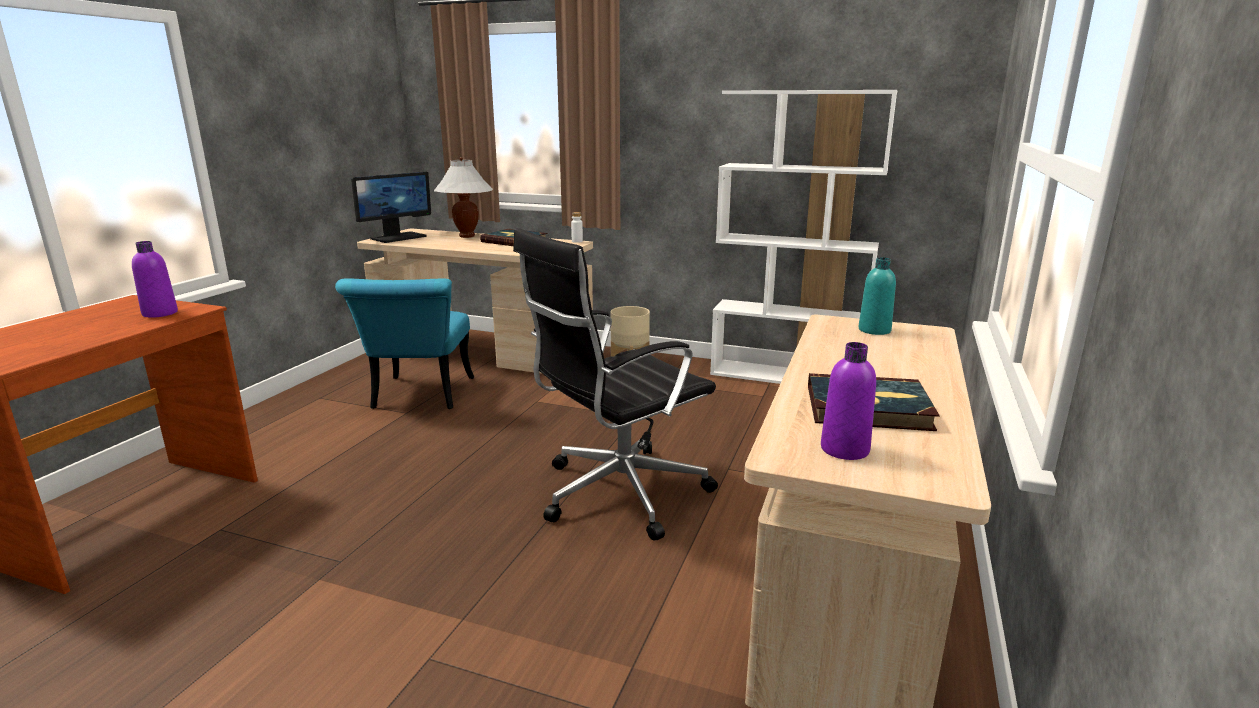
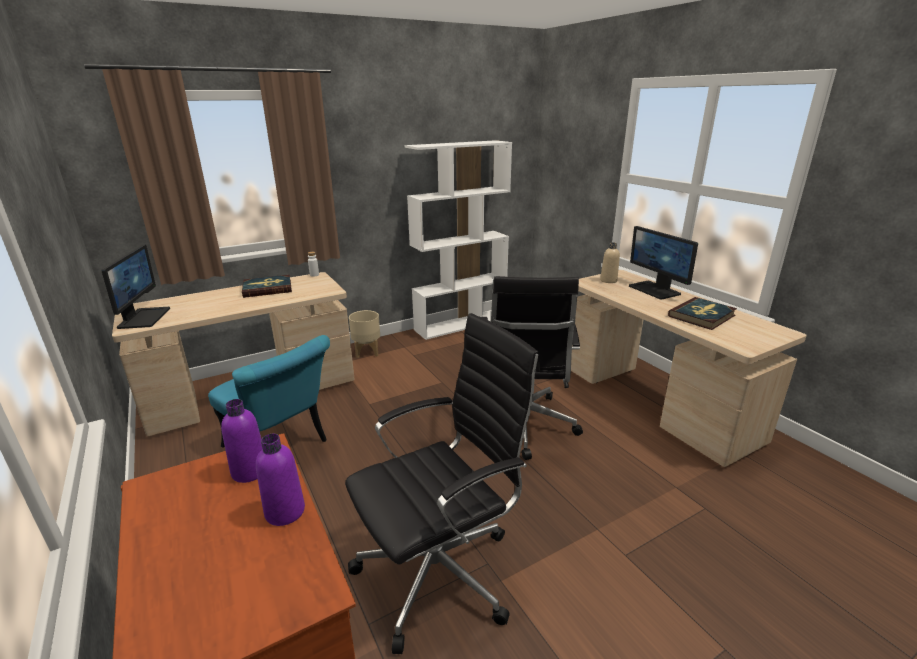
camera: 50 degrees left, 5 degrees up
white table lamp [434,157,493,238] -> none
purple bottle [821,342,876,460] -> purple bottle moved to [256,434,305,526]
turquoise bottle [858,257,896,335] -> beige bottle [600,242,620,283]
none -> black office chair [345,313,540,654]
none -> monitor [629,226,698,300]

